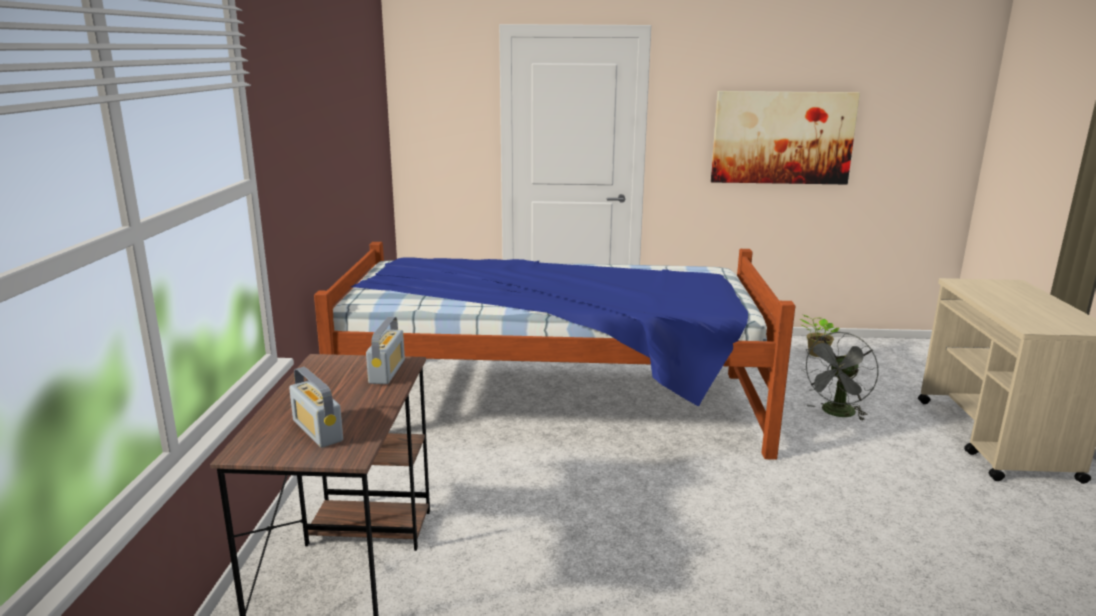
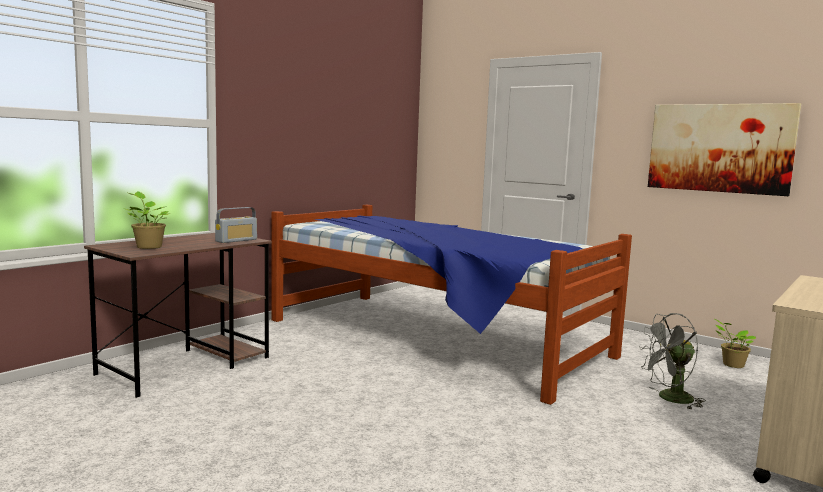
camera: 35 degrees right, 10 degrees down
radio [289,367,343,448] -> potted plant [123,191,168,249]

